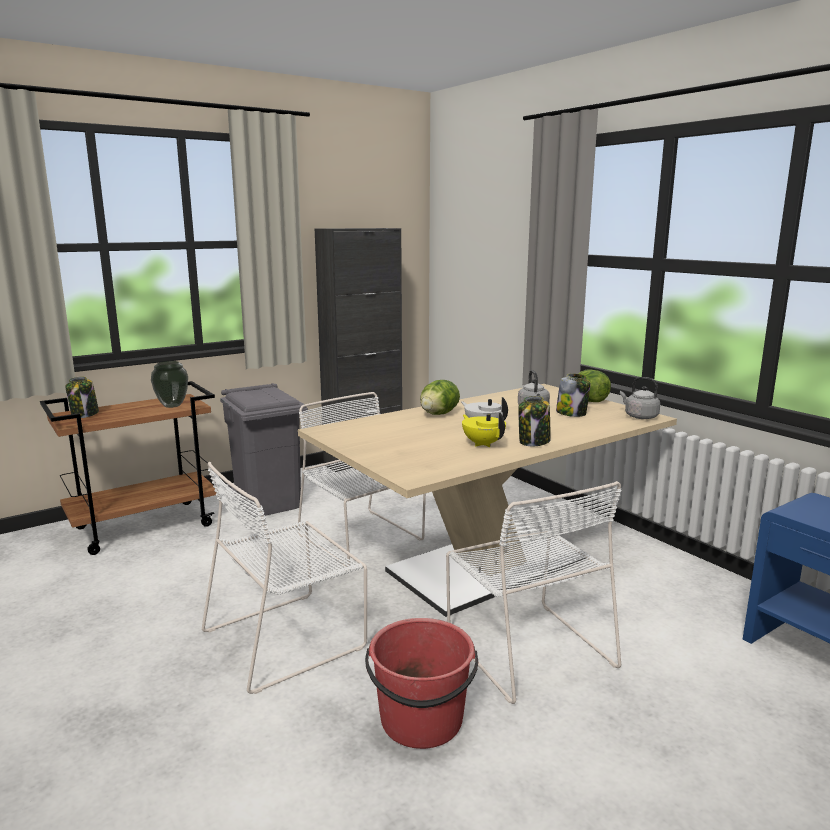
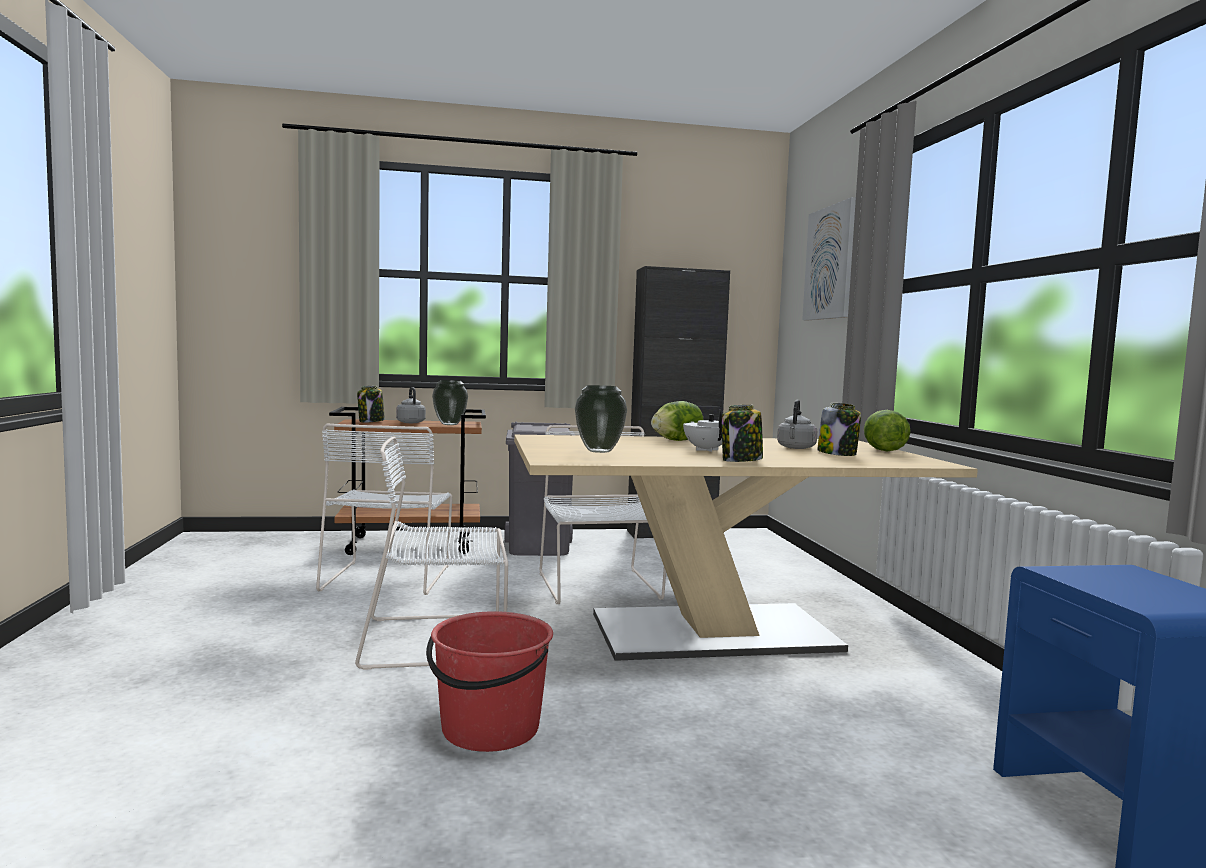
camera: 25 degrees right, 10 degrees down
white chair [446,481,621,704] -> white chair moved to [316,424,452,595]
yellow teapot [462,412,506,447] -> none
grey kettle [620,377,660,419] -> grey kettle moved to [396,387,426,423]
none -> vase [575,385,627,453]
none -> picture [802,197,856,320]

